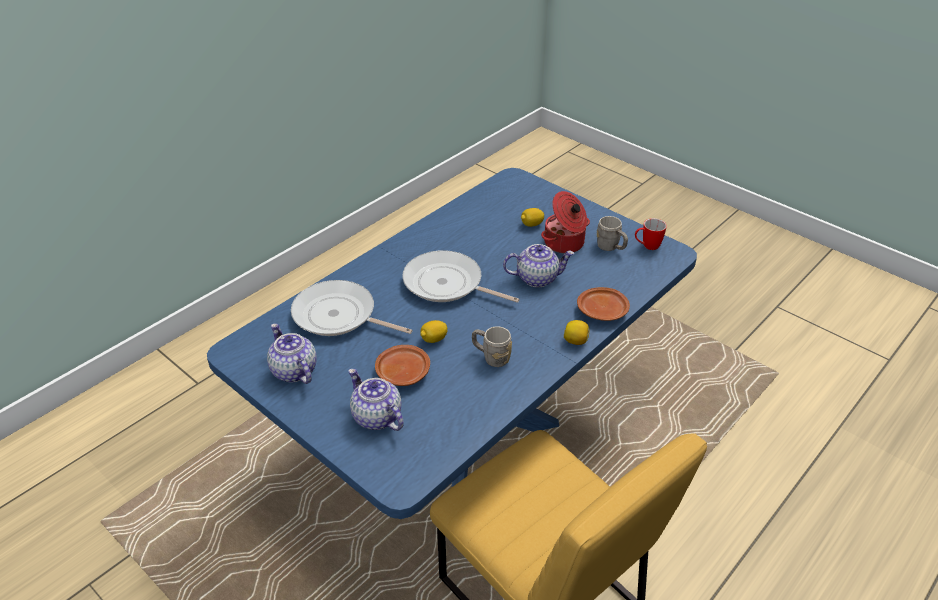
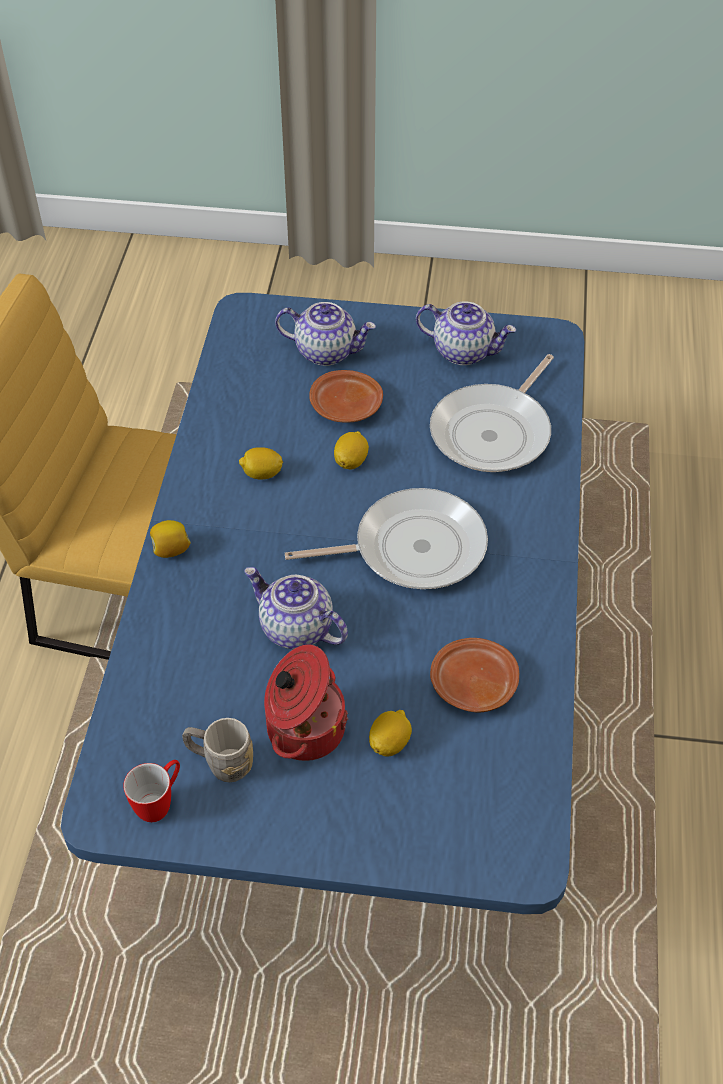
camera: 145 degrees right, 10 degrees up
frying pan [291,280,413,336] -> frying pan turned 135 degrees clockwise [430,354,554,472]
grey mug [472,326,512,367] -> lemon [239,447,283,480]
teapot [503,244,574,287] -> teapot turned 75 degrees clockwise [244,567,348,649]
brown plate [577,287,630,321] -> brown plate moved to [430,638,519,712]

